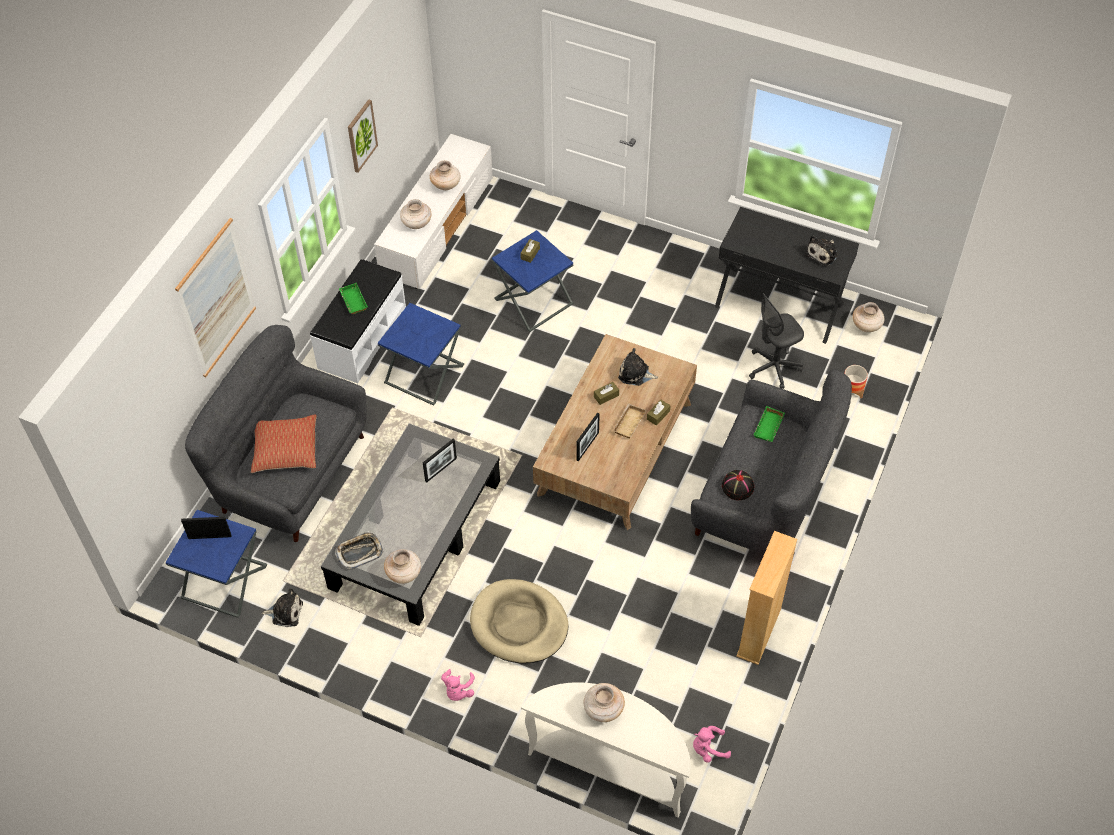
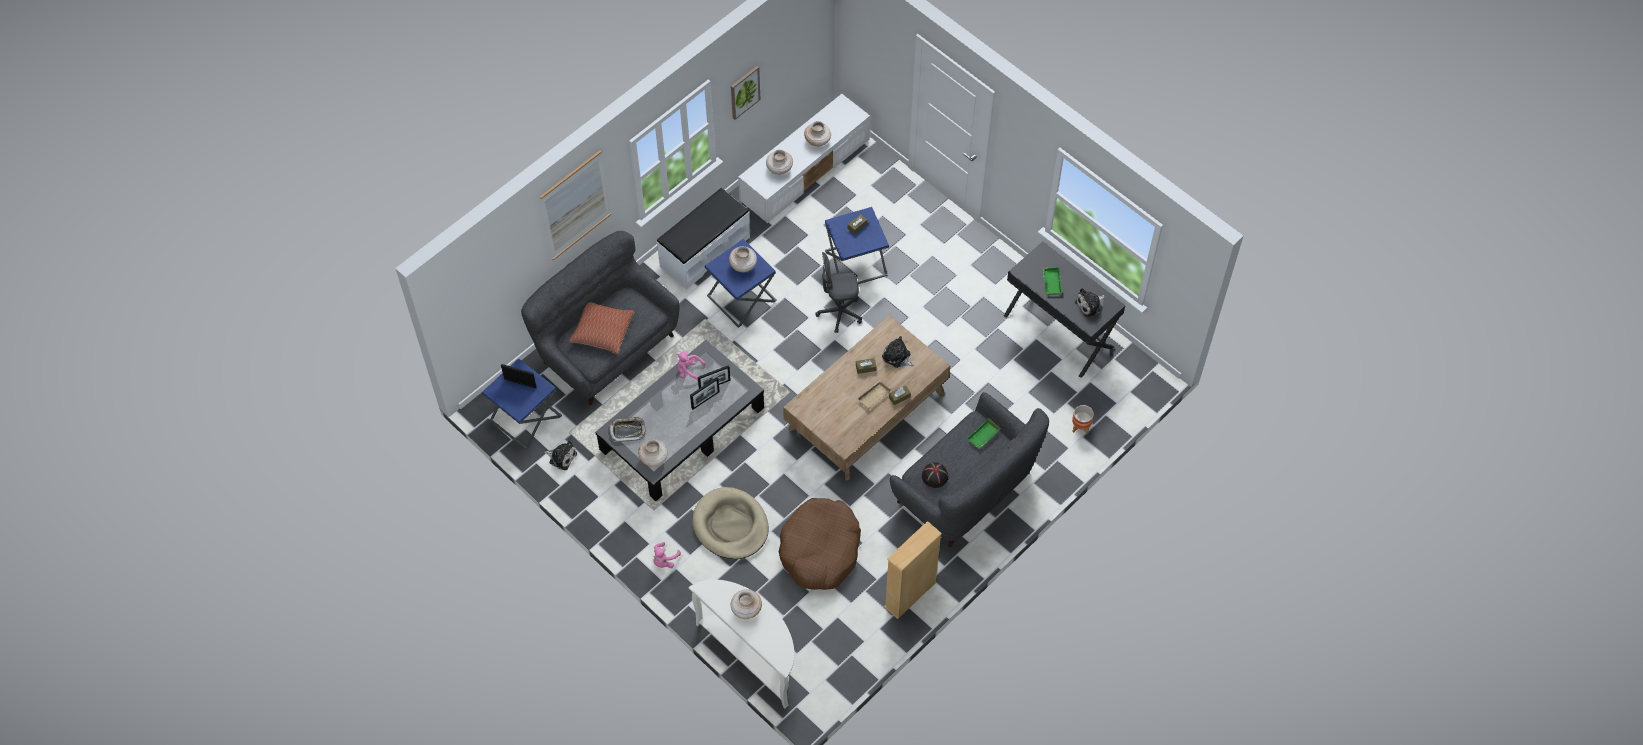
camera: 20 degrees right, 5 degrees up
green tray [339,283,368,314] -> green tray moved to [1043,267,1062,295]
picture frame [576,412,600,461] -> picture frame moved to [690,377,720,410]
pink plush toy [693,726,731,763] -> pink plush toy moved to [677,351,706,380]
grey office chair [749,293,804,389] -> grey office chair moved to [815,252,862,333]
beige vase [853,302,884,332] -> beige vase moved to [729,246,757,272]
none -> brown dog bed [779,498,861,590]

